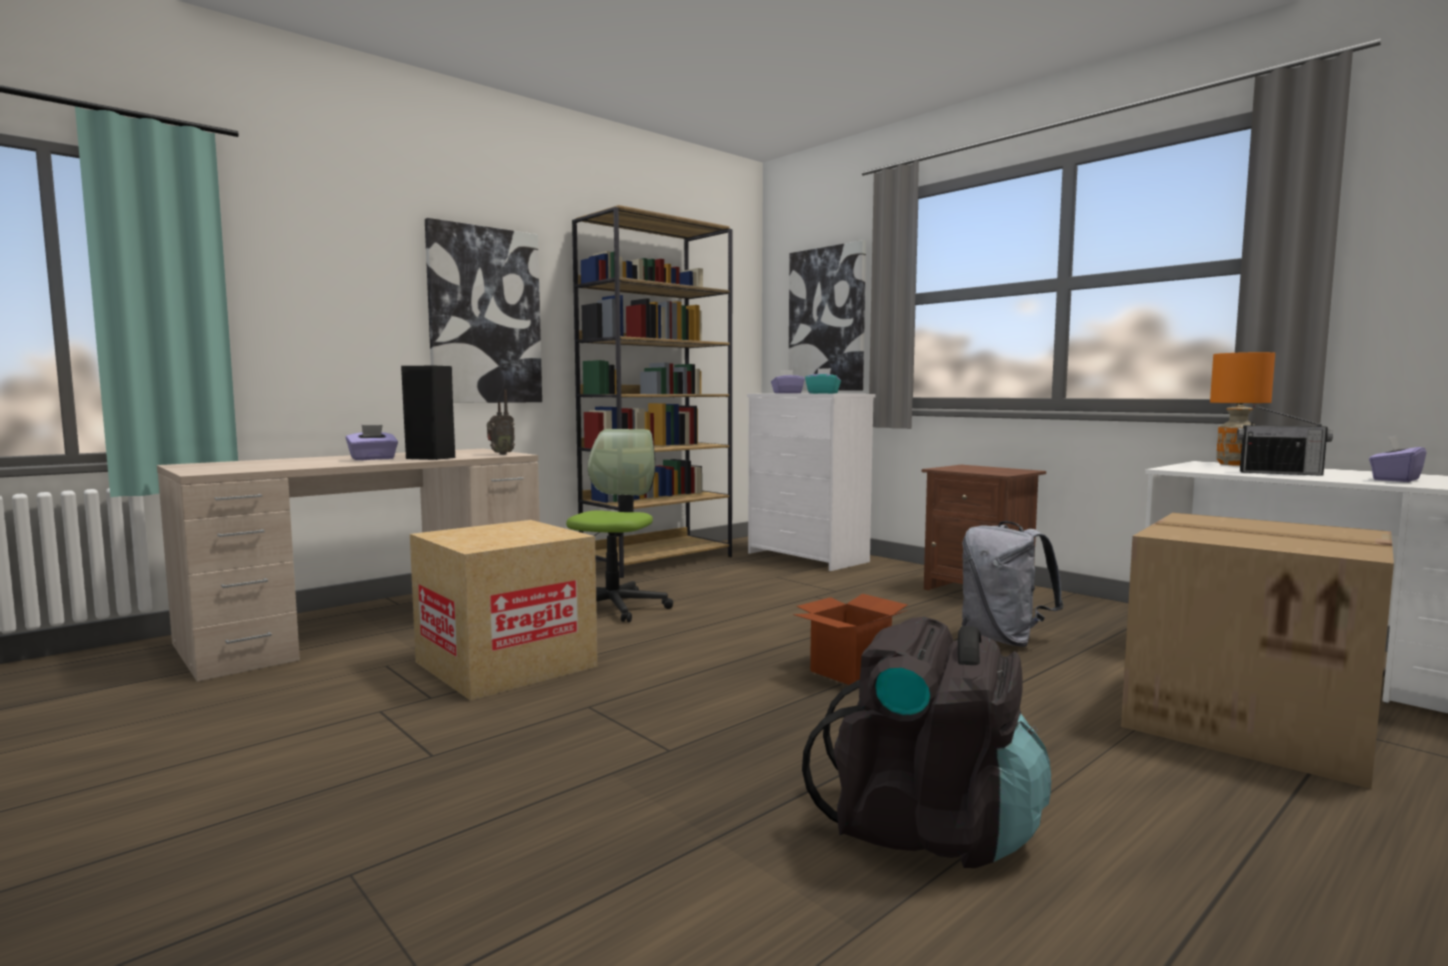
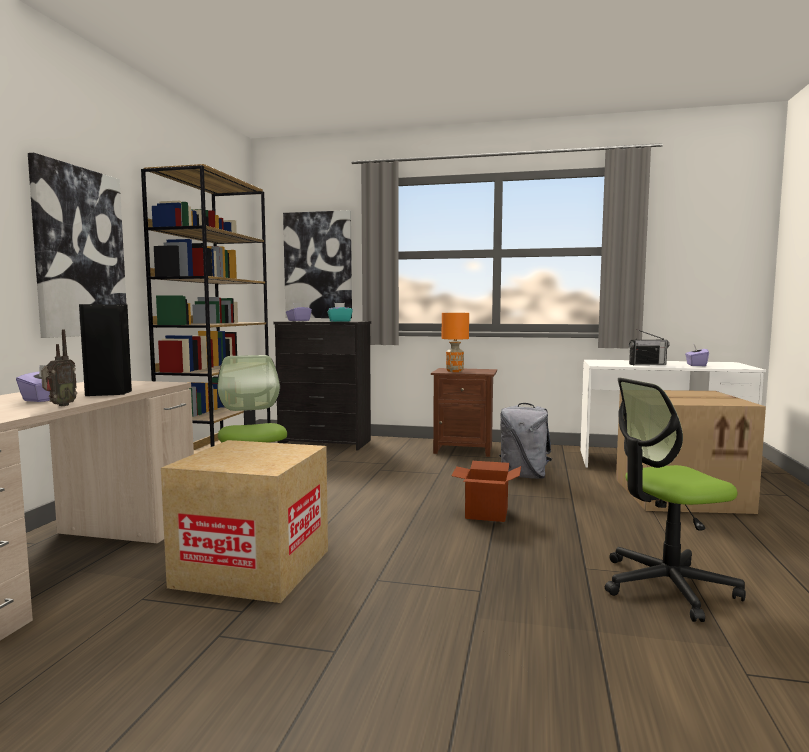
camera: 35 degrees left, 0 degrees up
radio [487,390,515,455] -> radio moved to [41,329,77,406]
white dresser [747,394,875,571] -> black dresser [273,321,371,450]
black backpack [802,617,1051,868] -> office chair [605,378,746,622]
orange table lamp [1210,352,1275,466] -> orange table lamp moved to [442,313,469,372]

